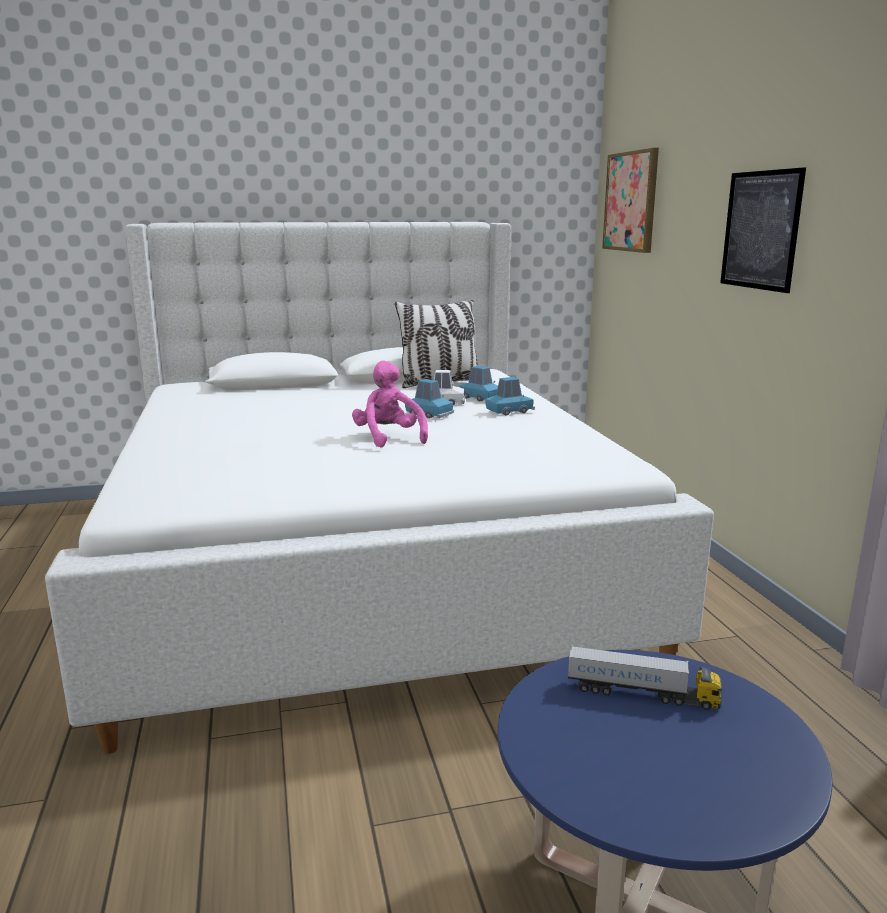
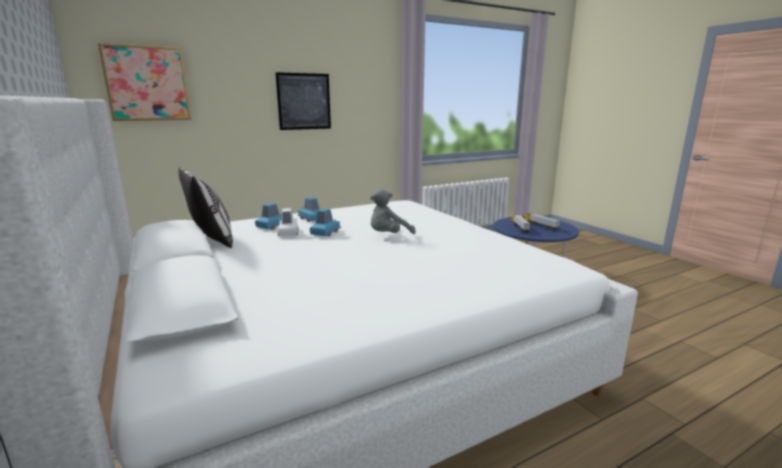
camera: 105 degrees left, 0 degrees up
pink plush toy [352,361,428,447] -> grey plush toy [370,189,416,234]
none -> toy truck [523,213,560,231]

